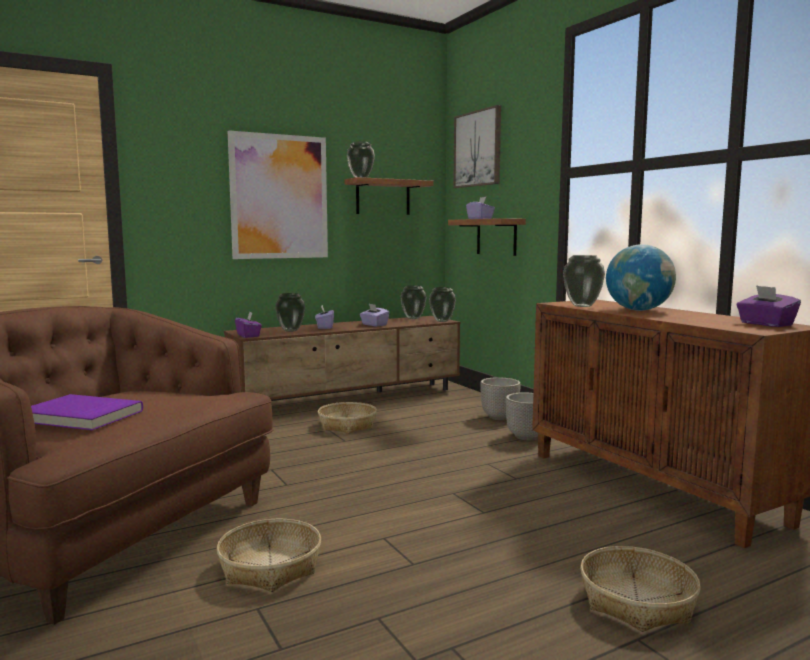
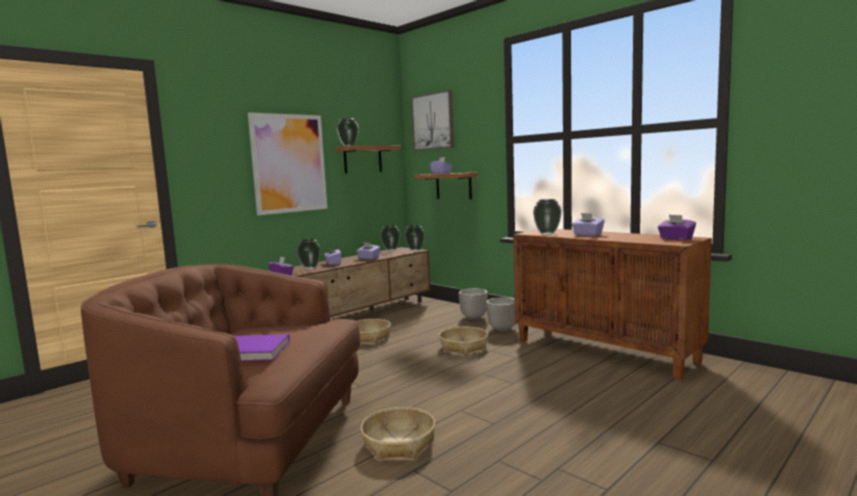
camera: 15 degrees left, 0 degrees up
basket [580,546,701,632] -> basket moved to [439,327,488,354]
globe [606,244,676,311] -> purple tissue box [571,213,605,236]

